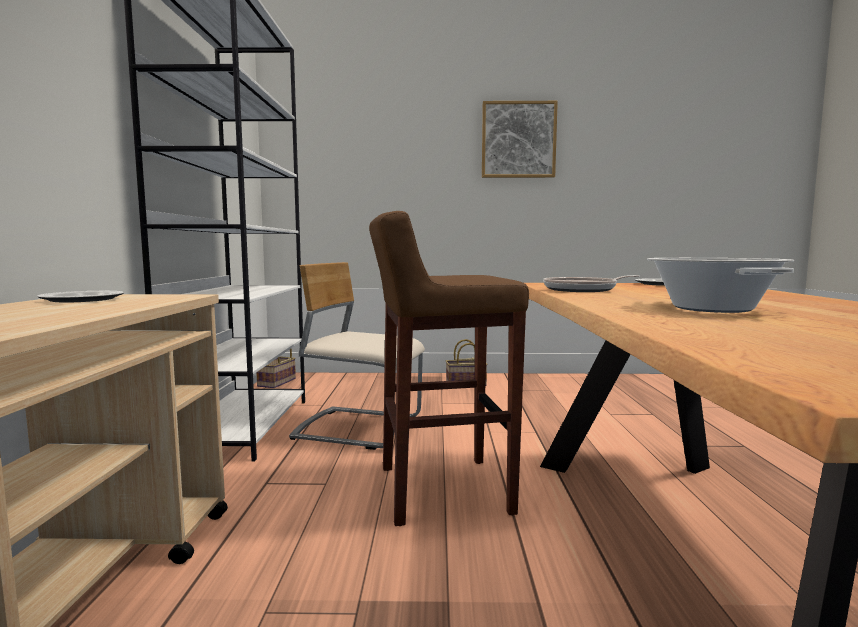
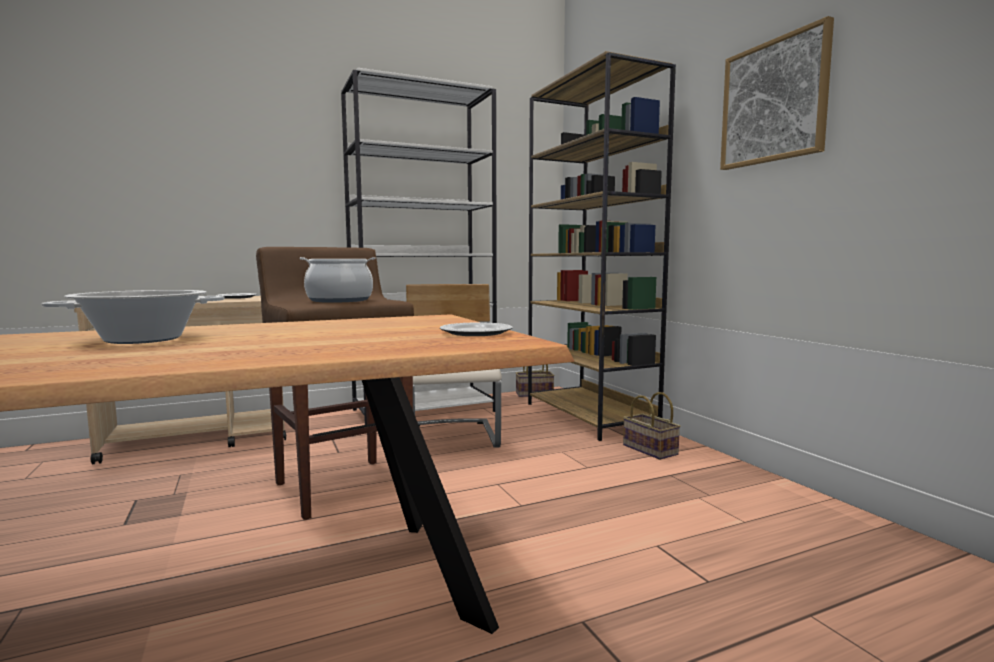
camera: 65 degrees right, 0 degrees up
frying pan [543,275,639,292] -> none
none -> cooking pot [300,257,376,303]
none -> brown bookcase [528,51,676,441]

